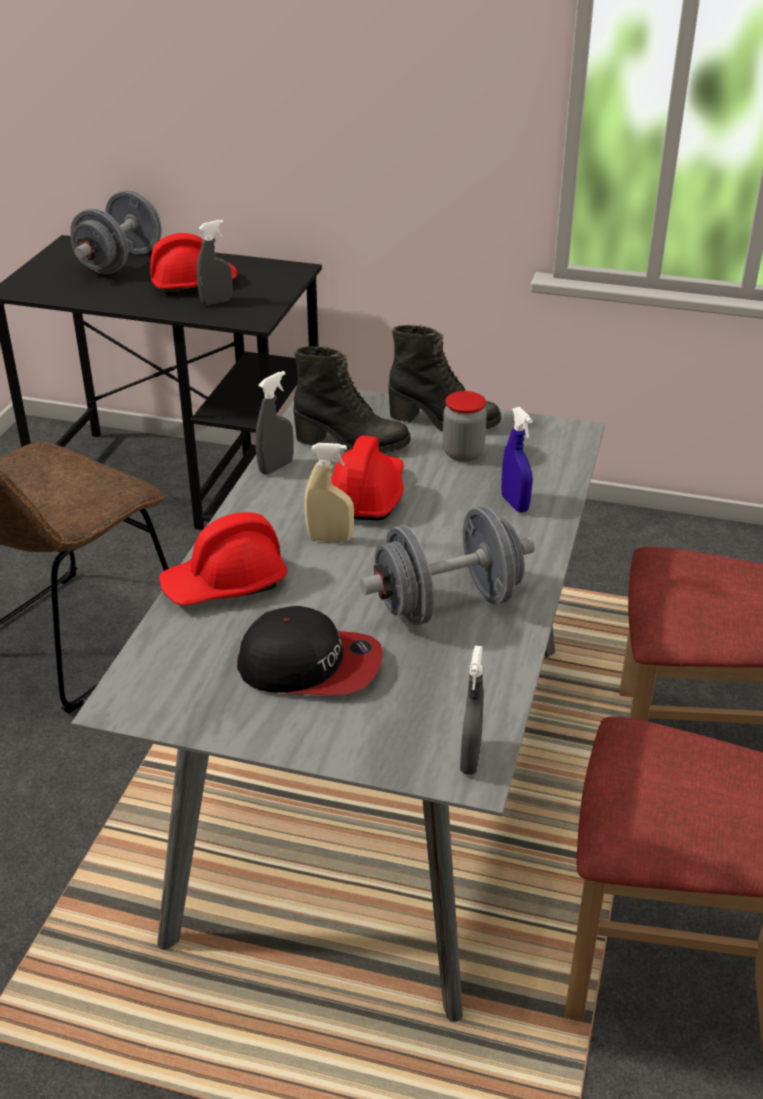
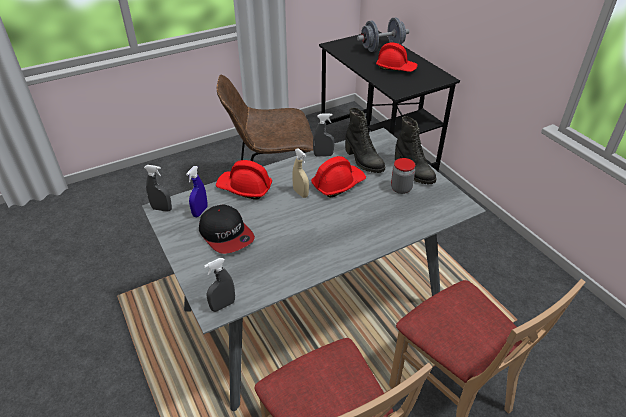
camera: 45 degrees right, 5 degrees up
grey spray bottle [197,220,232,305] -> grey spray bottle moved to [144,165,172,212]
grey dumbbell [360,506,535,625] -> none
blue spray bottle [501,407,533,512] -> blue spray bottle moved to [186,166,208,217]

